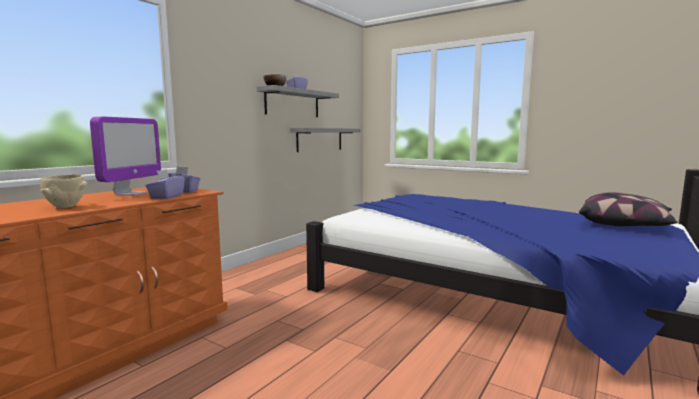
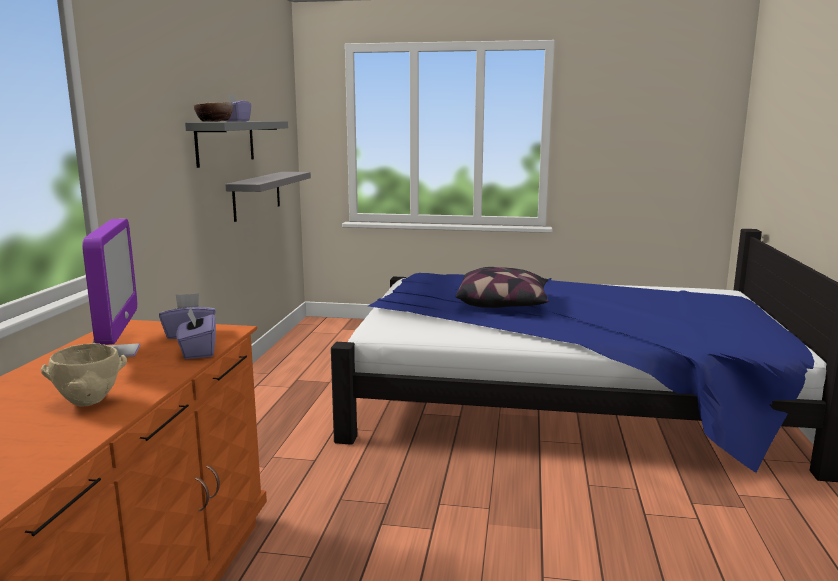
camera: 25 degrees left, 5 degrees up
pillow [579,192,678,226] -> pillow moved to [456,267,549,308]

